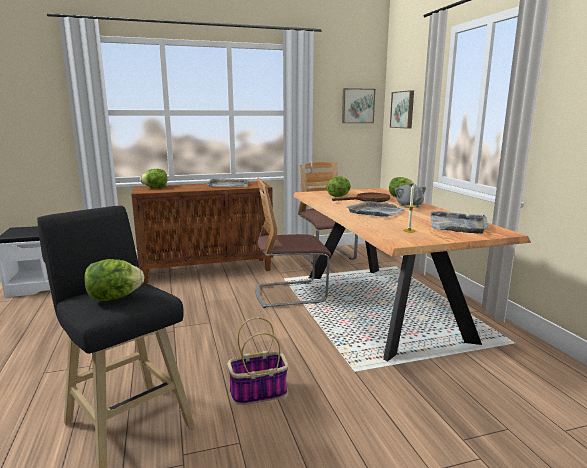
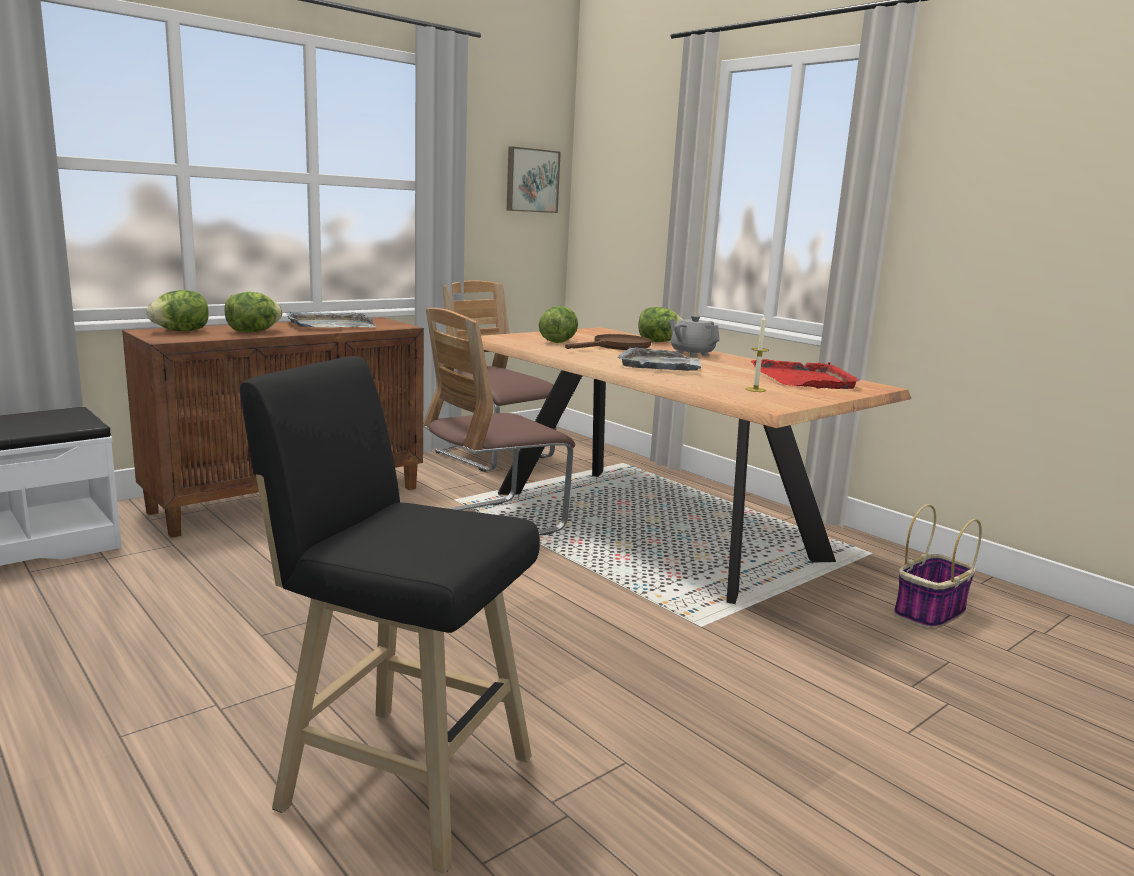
camera: 25 degrees left, 0 degrees up
lettuce [84,259,144,301] -> lettuce moved to [224,292,283,333]
basket [227,317,288,405] -> basket moved to [894,504,982,629]
picture [390,90,414,129] -> none
grey tray [430,211,488,233] -> red tray [751,359,860,389]

